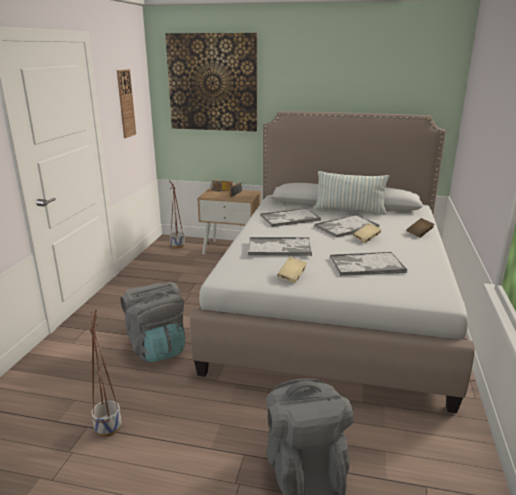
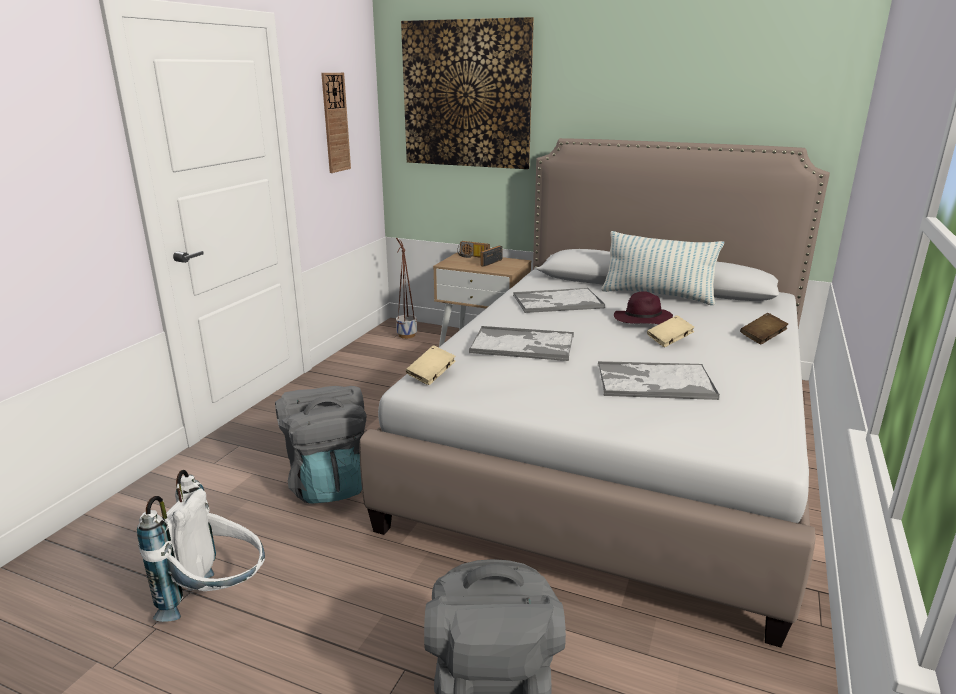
camera: 10 degrees right, 0 degrees up
planter [90,309,122,437] -> white backpack [137,470,265,622]
beige book [277,257,307,283] -> beige book moved to [406,345,455,385]
tray [314,215,379,238] -> purple hat [614,291,673,324]

